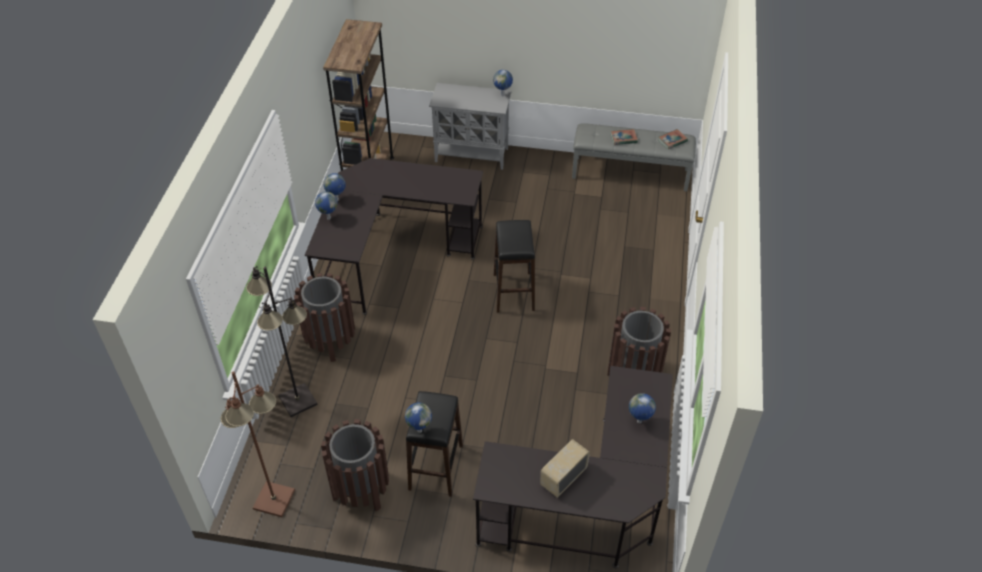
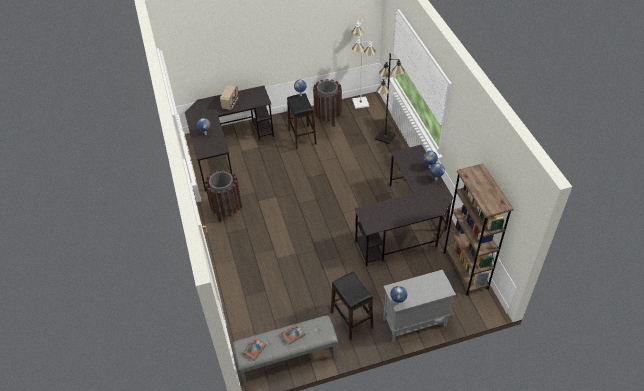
camera: 155 degrees right, 0 degrees up
brown floor lamp [221,371,295,517] -> white floor lamp [352,20,376,109]
brown trash can [294,273,355,362] -> none
black stool [494,220,535,313] -> black stool moved to [331,272,373,341]

